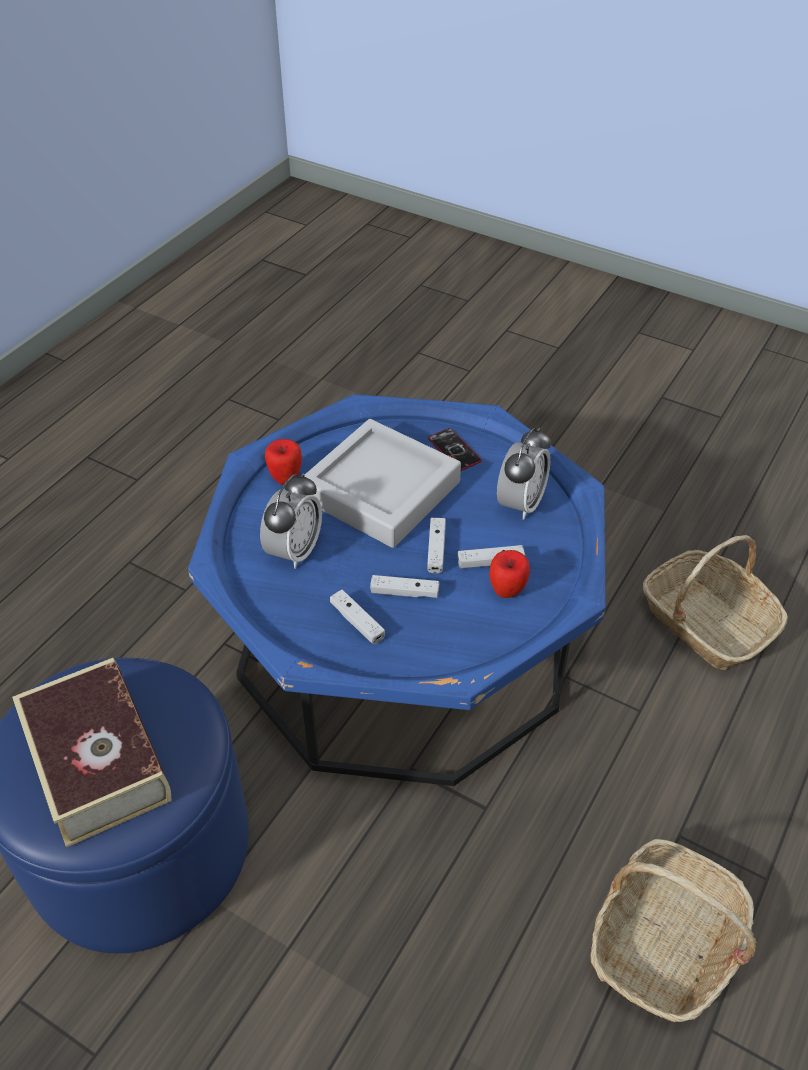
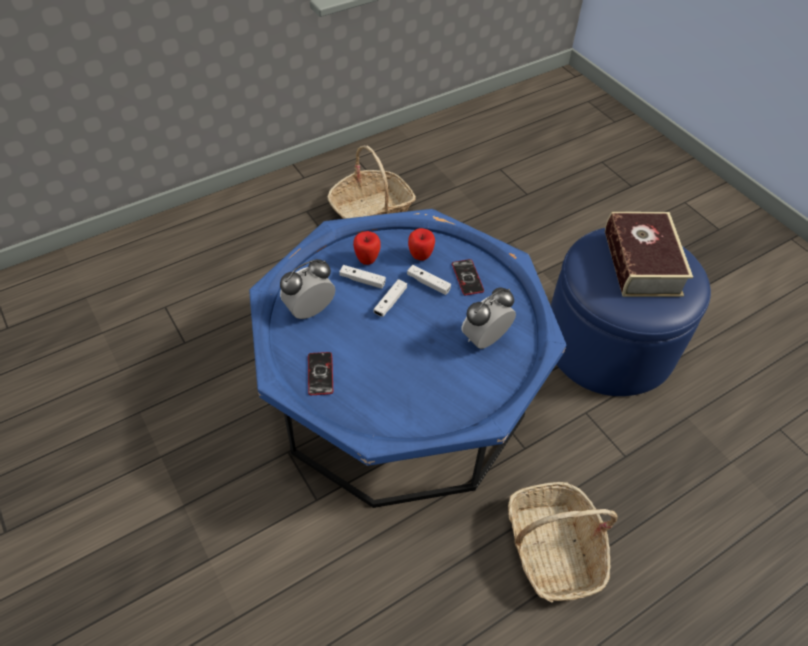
camera: 155 degrees left, 5 degrees up
apple [265,439,302,485] -> apple moved to [408,228,435,260]
grey tray [304,419,461,548] -> none
white game controller [330,589,385,644] -> phone [452,259,484,295]
basket [643,535,788,671] -> basket moved to [508,482,618,602]

